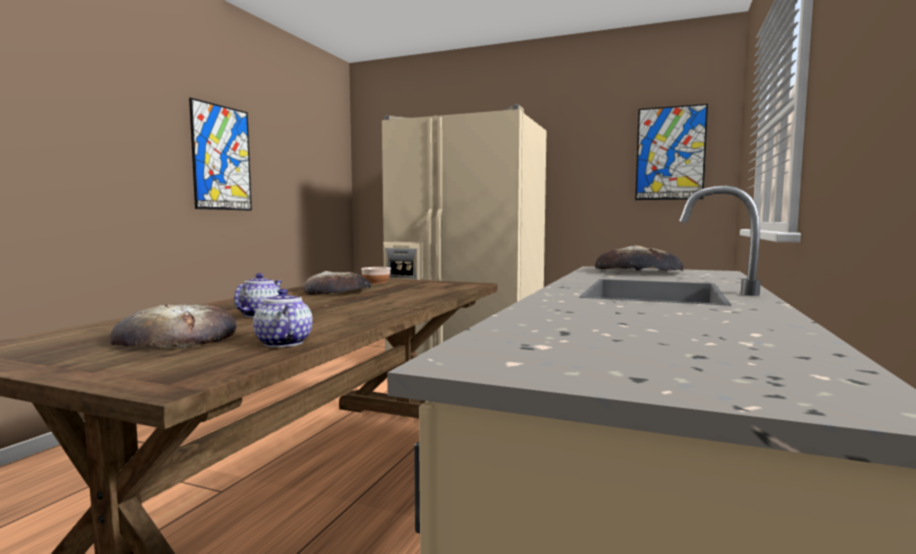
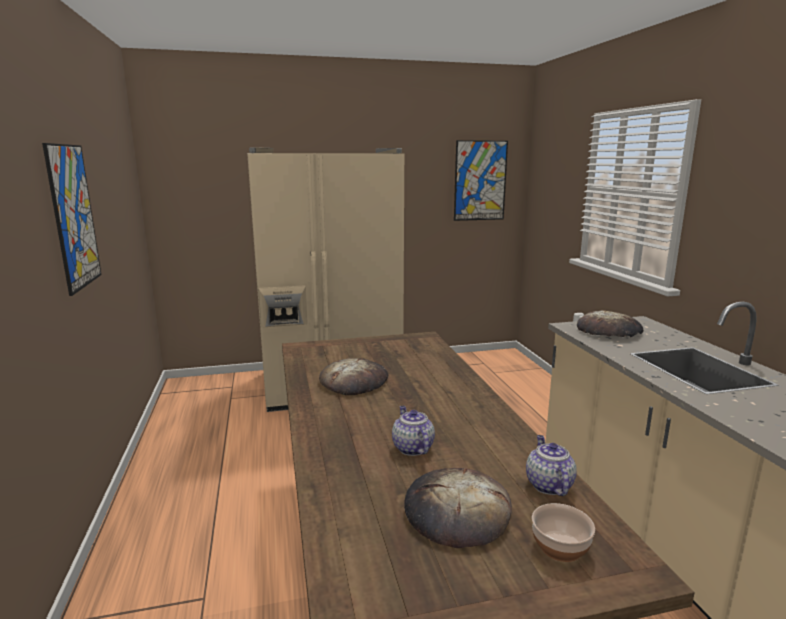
camera: 35 degrees left, 10 degrees up
teapot [253,289,313,347] -> teapot turned 60 degrees clockwise [526,435,577,496]
bowl [361,267,391,284] -> bowl moved to [532,503,595,562]

